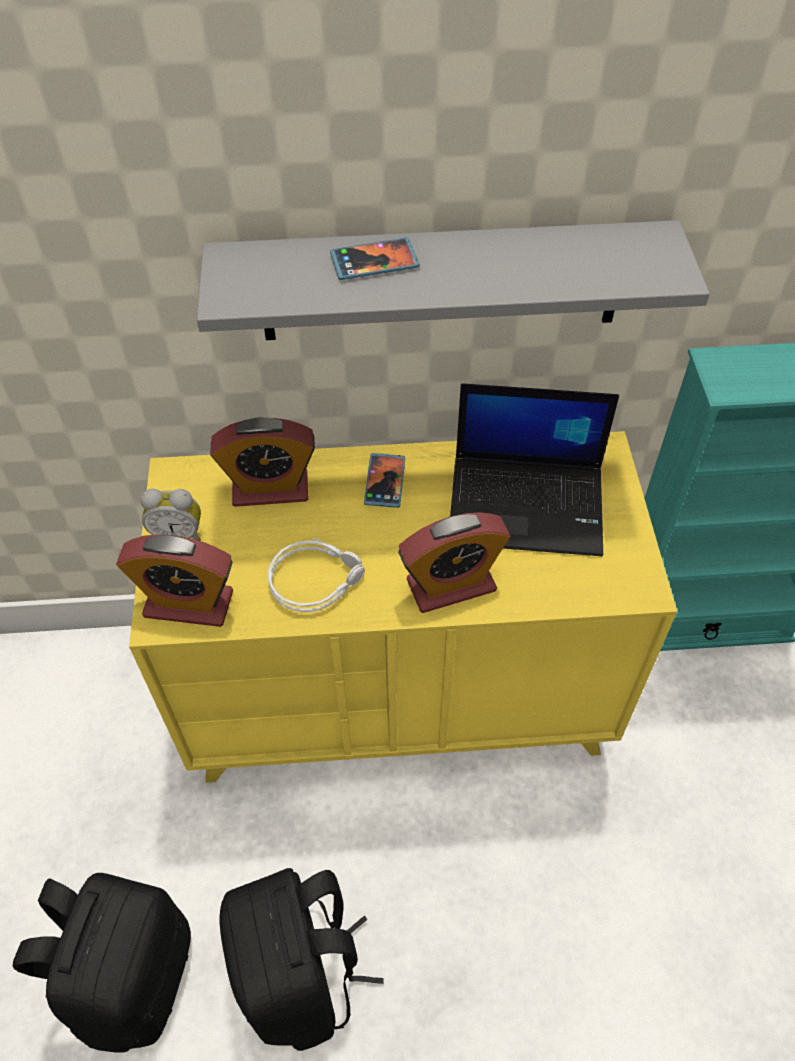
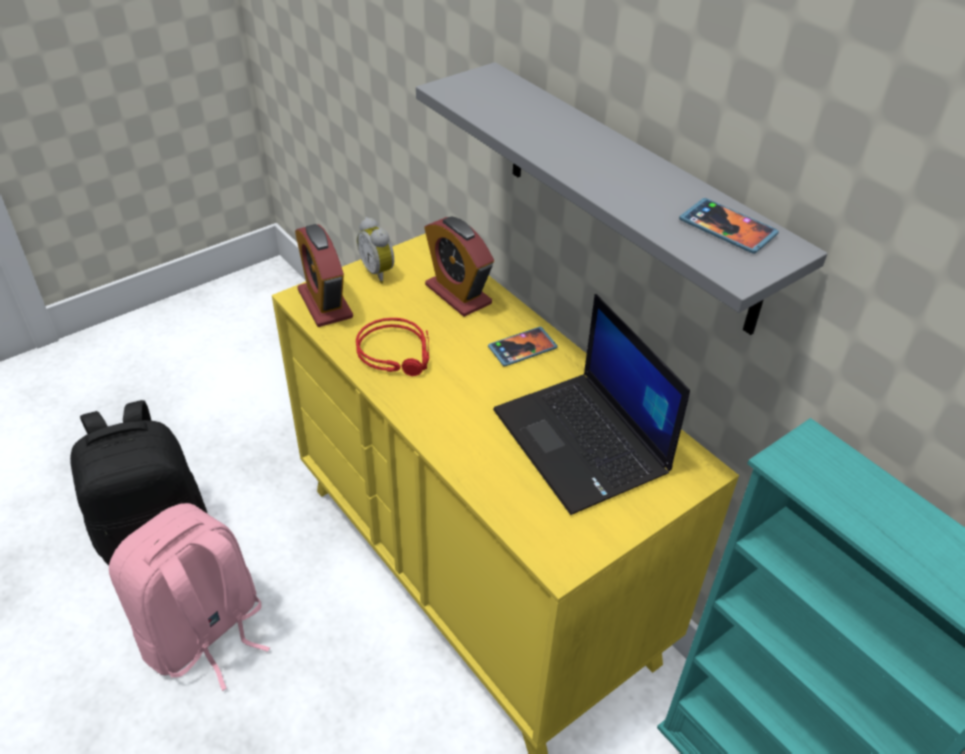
camera: 55 degrees right, 10 degrees down
black backpack [219,868,384,1051] -> pink backpack [109,503,270,691]
grey headphones [268,538,365,612] -> red headphones [356,318,429,376]
phone [330,237,420,280] -> phone moved to [679,198,779,254]
alarm clock [398,512,510,613] -> none

